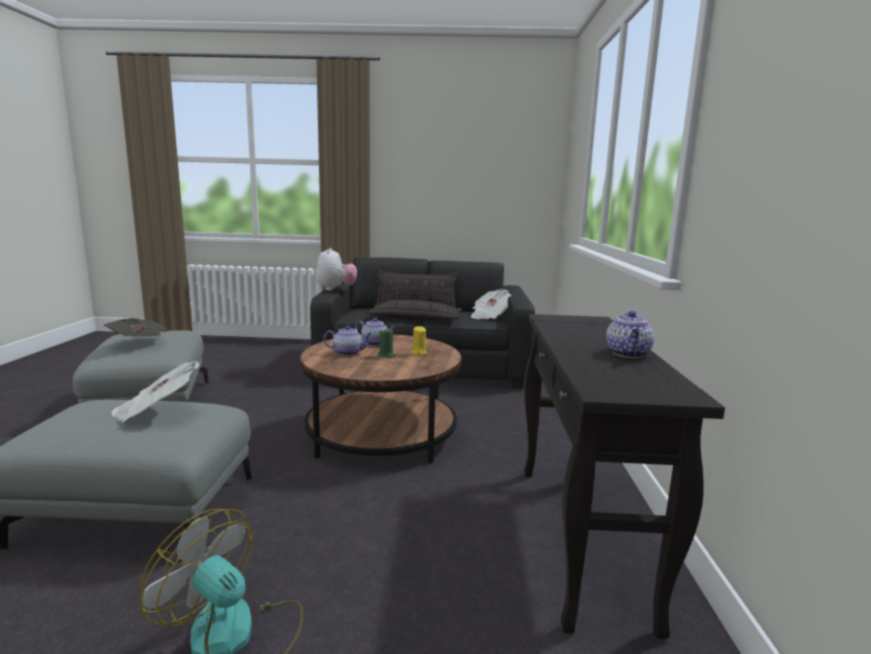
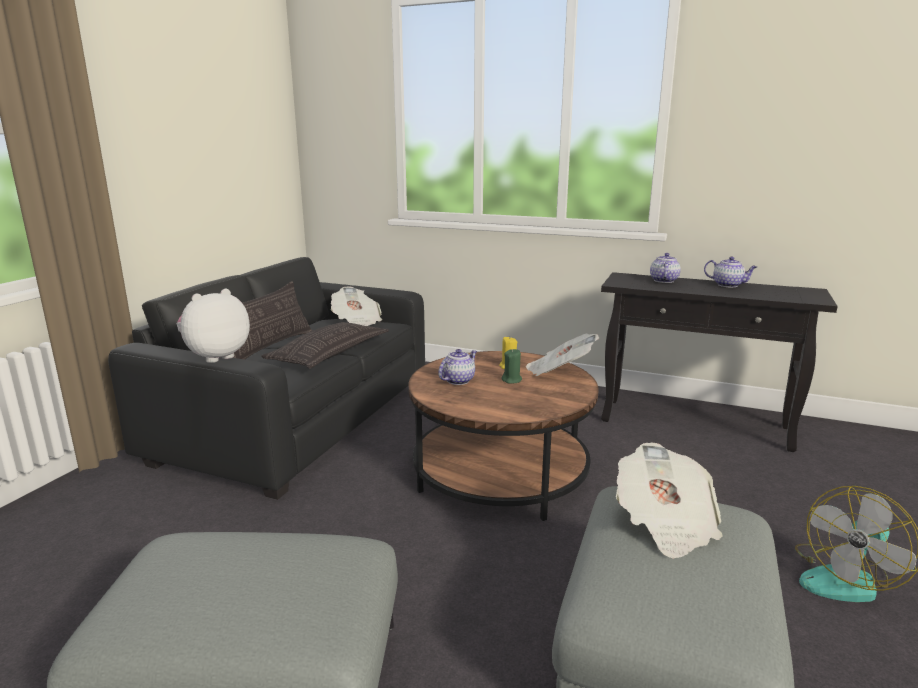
camera: 70 degrees left, 5 degrees up
newspaper [103,318,167,337] -> newspaper moved to [526,334,599,376]
plush toy [316,248,357,291] -> plush toy turned 60 degrees counterclockwise [177,289,250,363]
teapot [323,325,372,356] -> teapot moved to [650,253,681,283]

